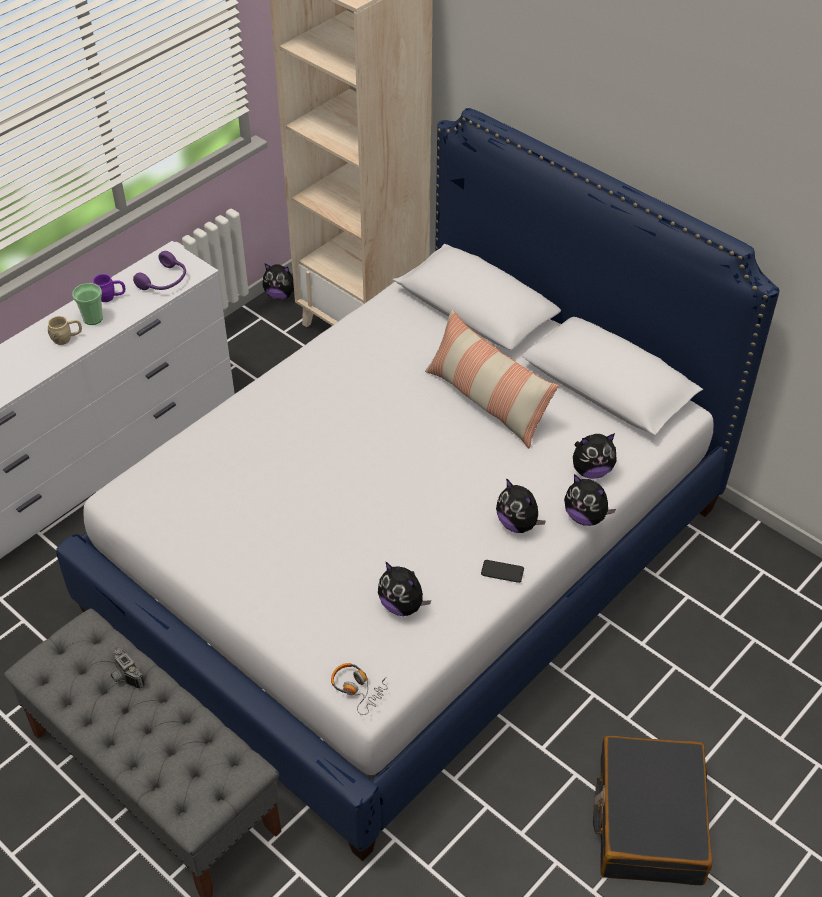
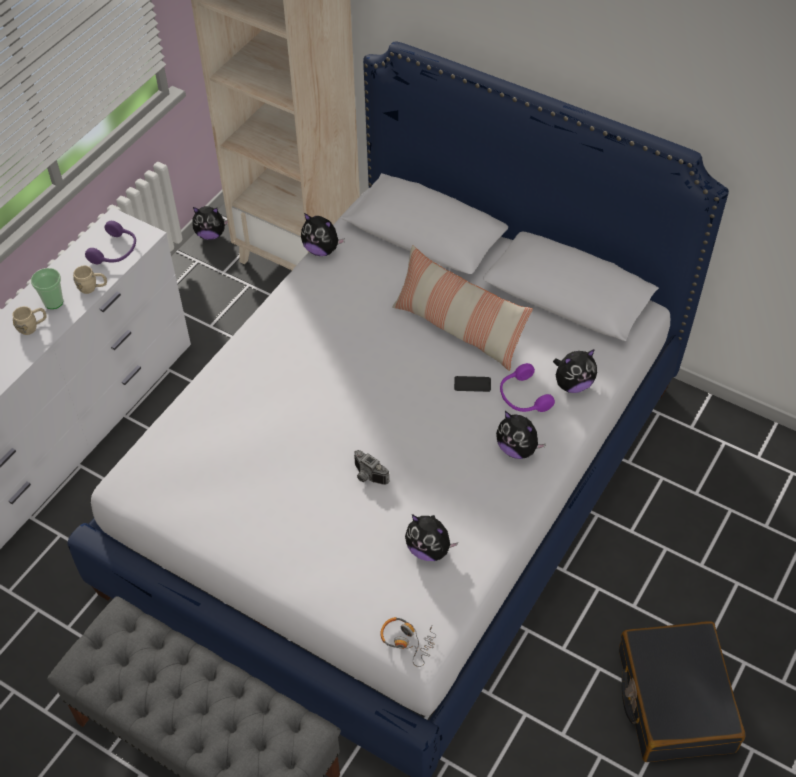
camera: 10 degrees left, 5 degrees up
purple mug [93,274,125,302] -> none
camera [111,647,145,689] -> camera moved to [354,450,389,485]
phone [481,560,524,583] -> phone moved to [454,376,491,392]
plush toy [564,474,616,526] -> plush toy moved to [301,213,345,256]
none -> beige mug [73,266,107,294]
none -> purple headphones [500,363,555,412]

